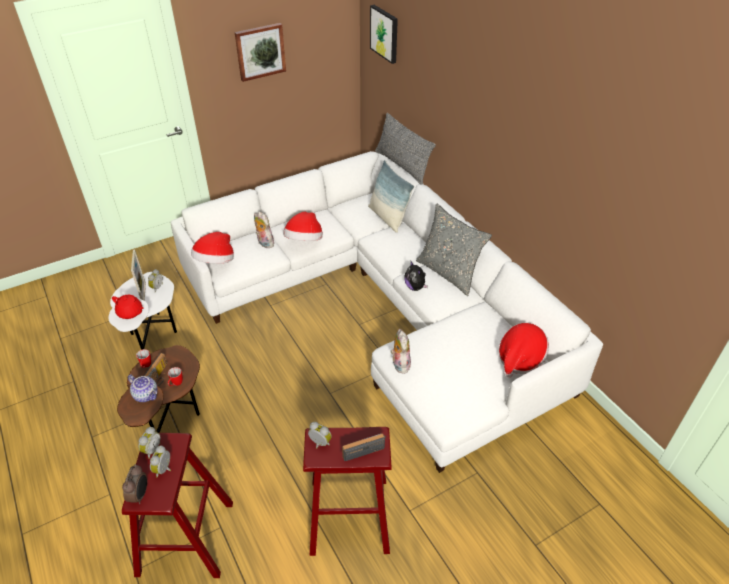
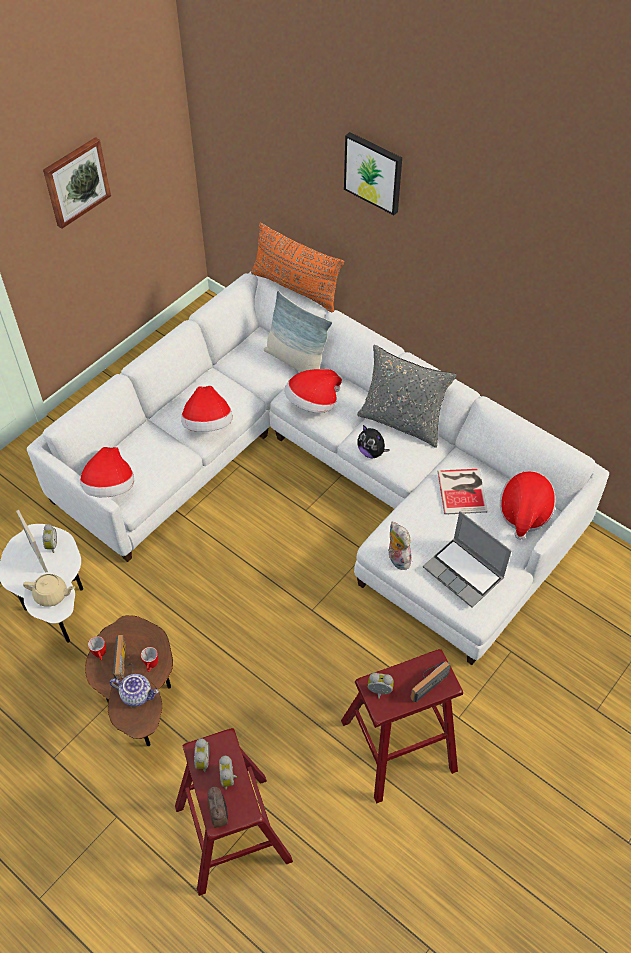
camera: 20 degrees left, 10 degrees up
red teapot [112,295,144,319] -> beige teapot [23,574,75,607]
plush toy [254,212,274,248] -> none
picture [370,5,398,64] -> picture moved to [344,132,402,215]
grey pillow [375,113,436,184] -> orange pillow [251,223,344,313]
none -> hat [284,369,342,413]
none -> laptop [423,511,511,608]
none -> book [437,469,488,515]

